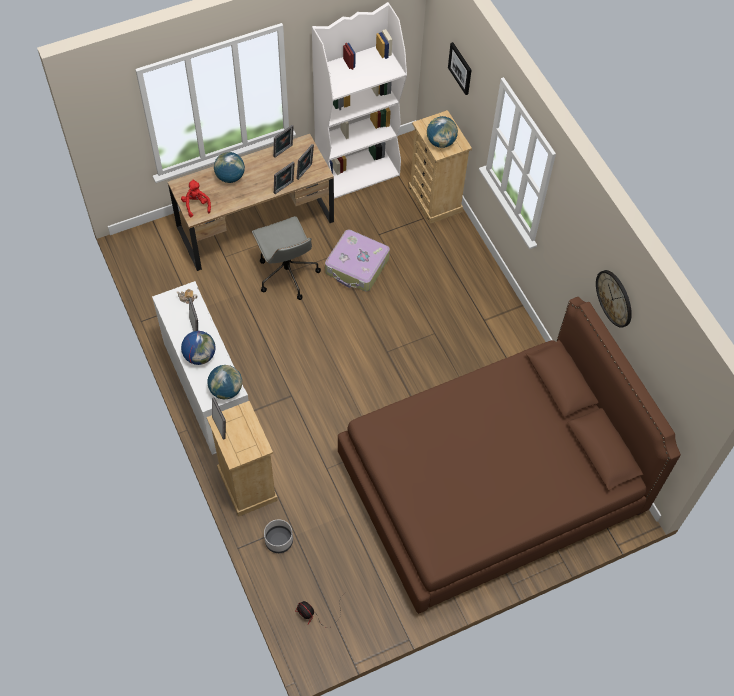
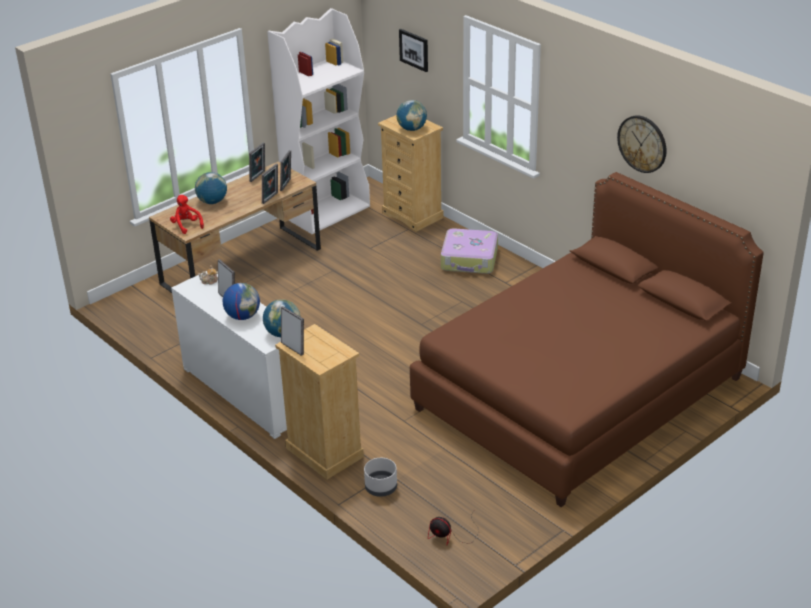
camera: 15 degrees left, 25 degrees down
grey office chair [252,216,321,300] -> none
suitcase [325,230,390,292] -> suitcase moved to [441,228,498,274]

